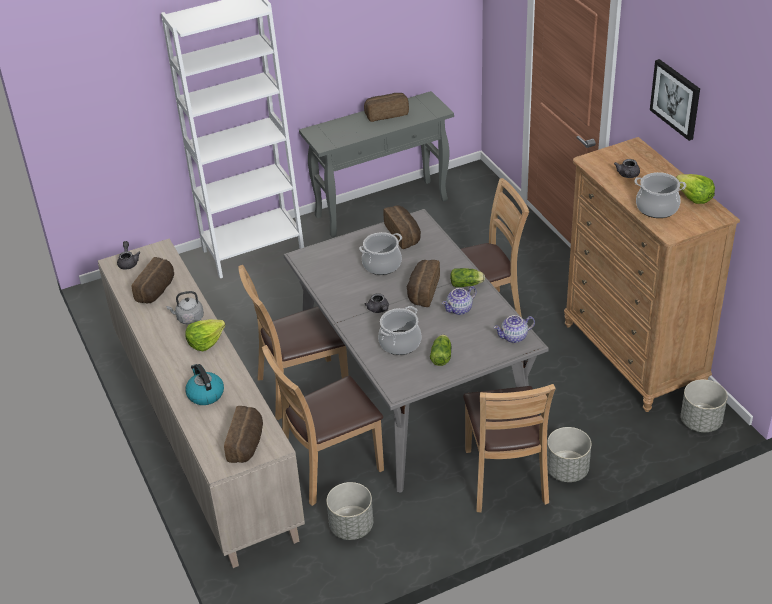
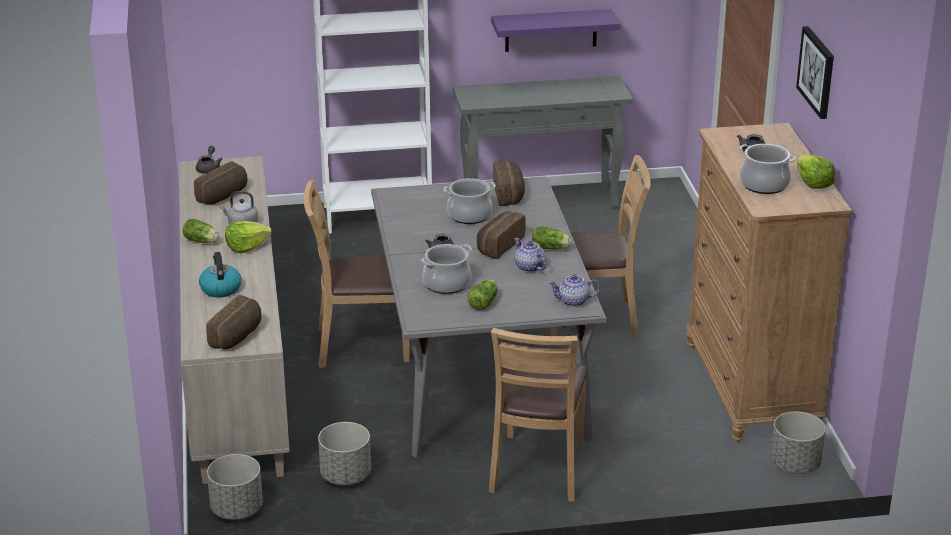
camera: 15 degrees right, 10 degrees down
brown chair [262,345,384,506] -> none
bread [364,93,409,122] -> none
teapot [442,286,477,315] -> teapot turned 75 degrees clockwise [515,238,546,272]
grey planter [547,427,591,482] -> grey planter moved to [207,454,263,520]
none -> lettuce [183,219,220,243]
none -> purple shelf [491,9,620,52]

